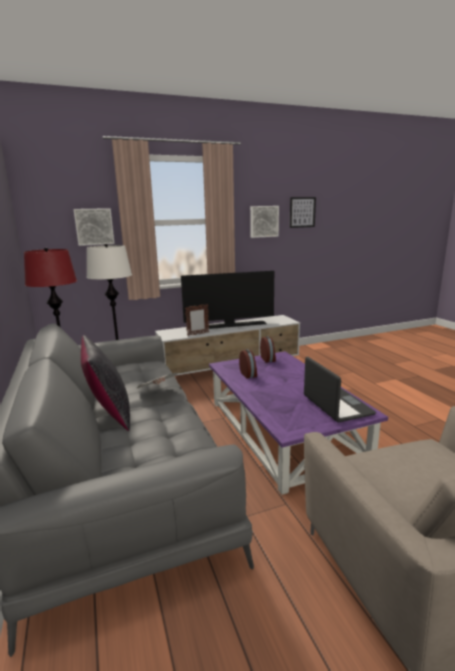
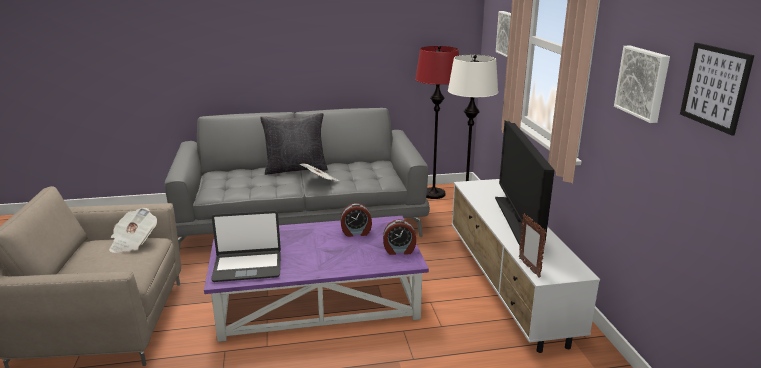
camera: 100 degrees right, 5 degrees up
picture frame [185,304,209,336] -> picture frame moved to [519,213,546,278]
none -> newspaper [109,208,157,253]

